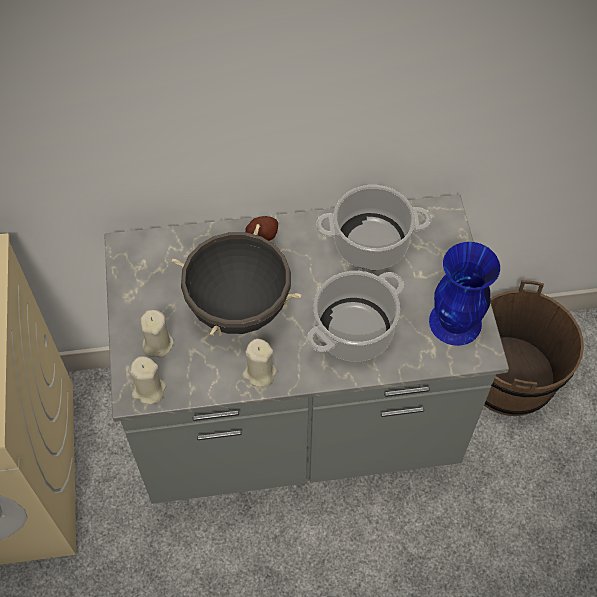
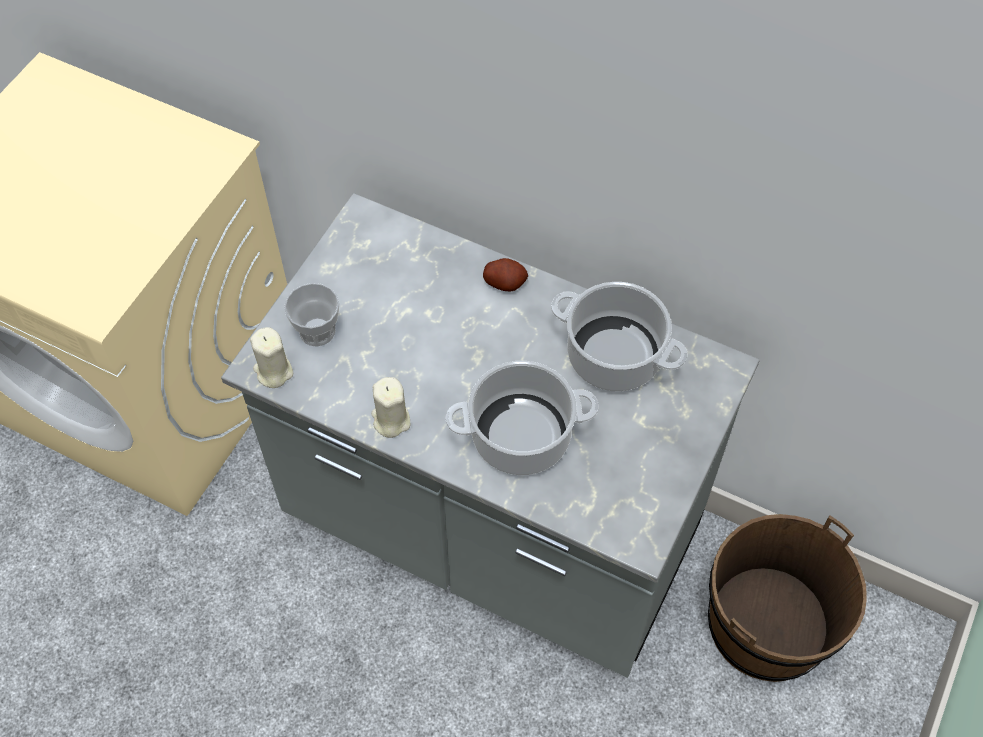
camera: 35 degrees right, 0 degrees up
beige candle [140,310,174,358] -> cup [284,283,339,347]
black cooking pot [172,224,301,336] -> none
blue vase [429,242,500,346] -> none

